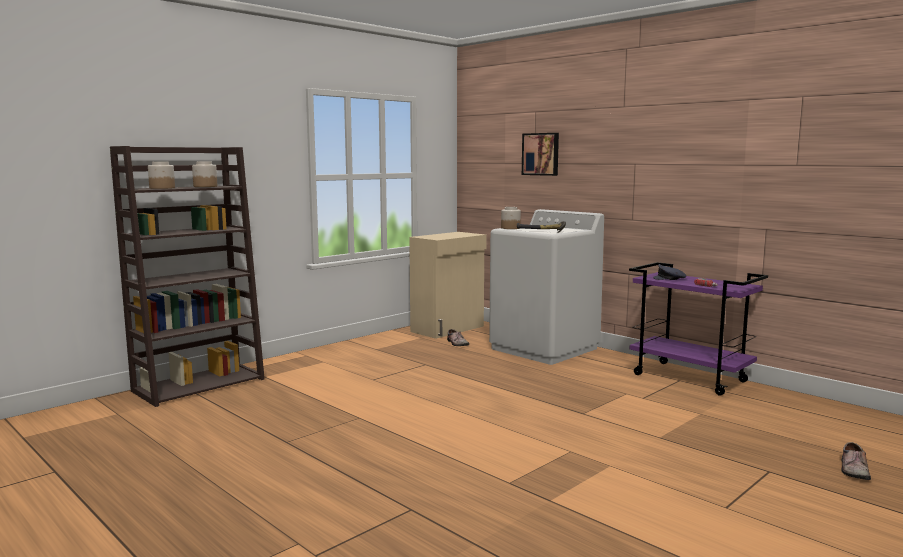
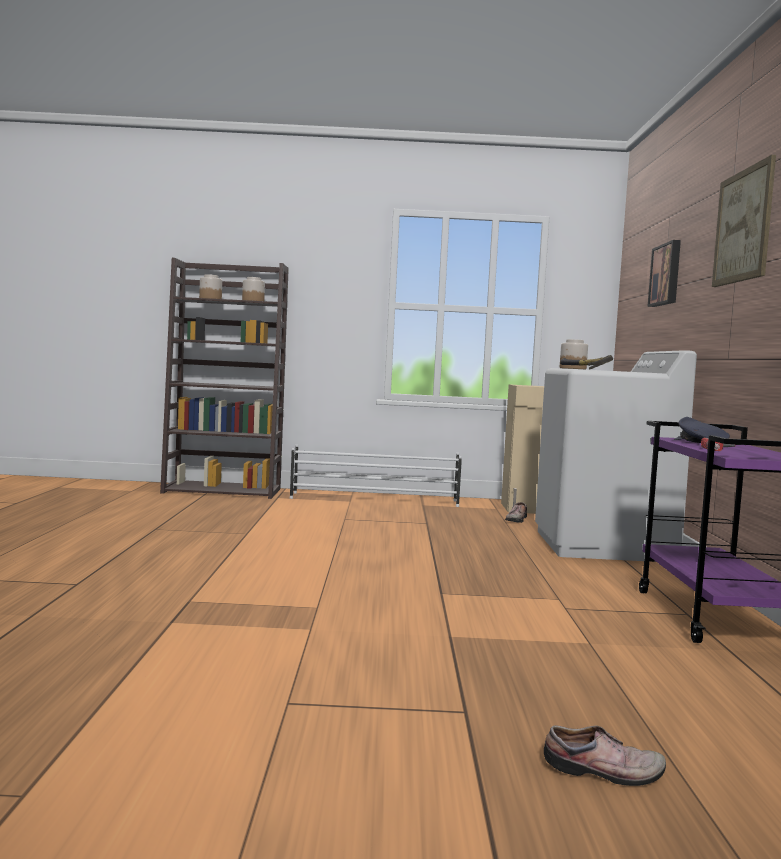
camera: 45 degrees right, 5 degrees down
shoe [842,442,871,480] -> shoe turned 150 degrees counterclockwise [544,725,666,786]
none -> white shoe rack [290,445,462,507]
none -> picture [712,155,776,287]

